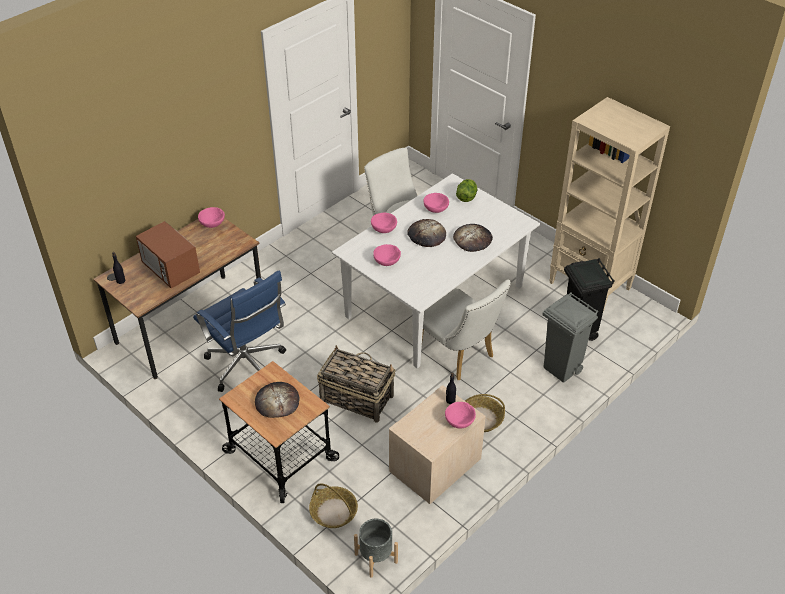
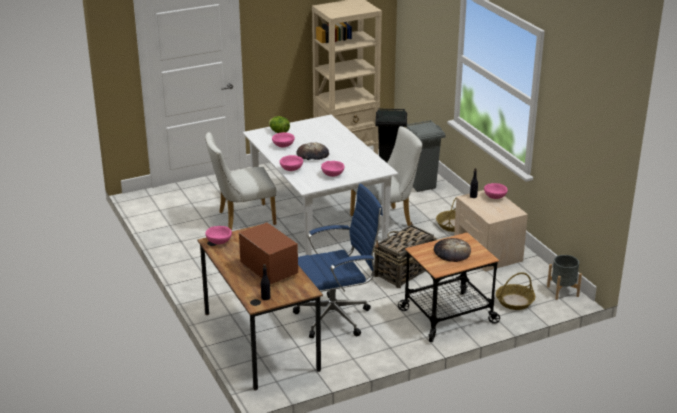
camera: 70 degrees left, 15 degrees down
microwave [136,221,200,288] -> microwave turned 105 degrees counterclockwise [239,222,298,284]
bread [453,224,493,252] -> none

